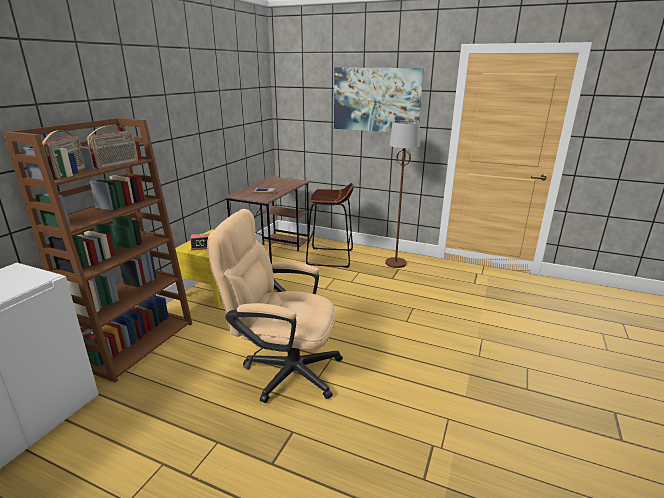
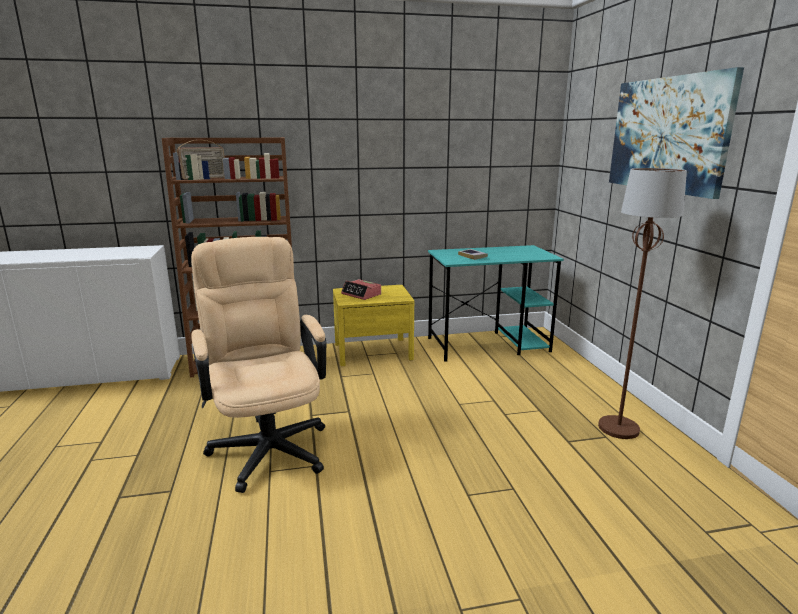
camera: 55 degrees right, 5 degrees down
radio [86,125,138,169] -> none
brown desk [224,177,310,264] -> turquoise desk [428,245,564,362]
brown stool [306,183,354,268] -> none

